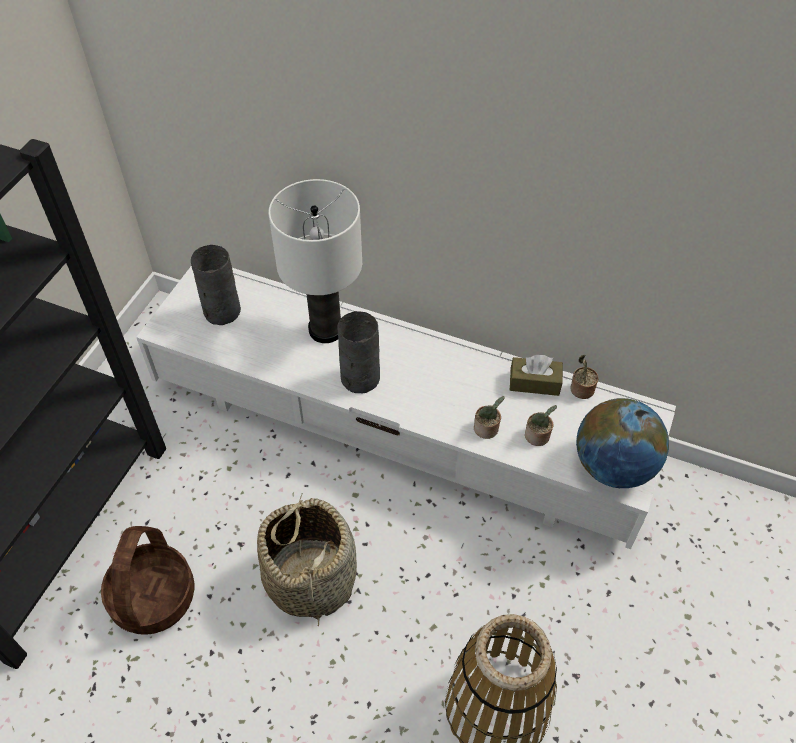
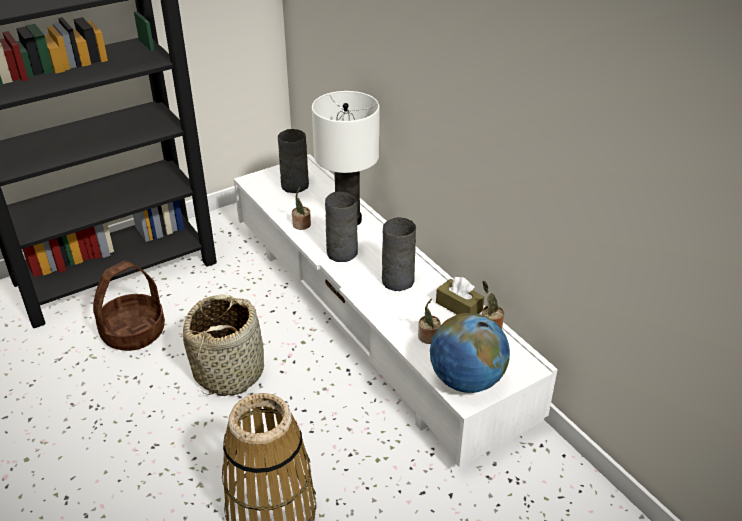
camera: 35 degrees right, 15 degrees down
potted plant [474,396,505,439] -> potted plant moved to [292,187,311,230]
none -> grey vase [382,217,416,291]

